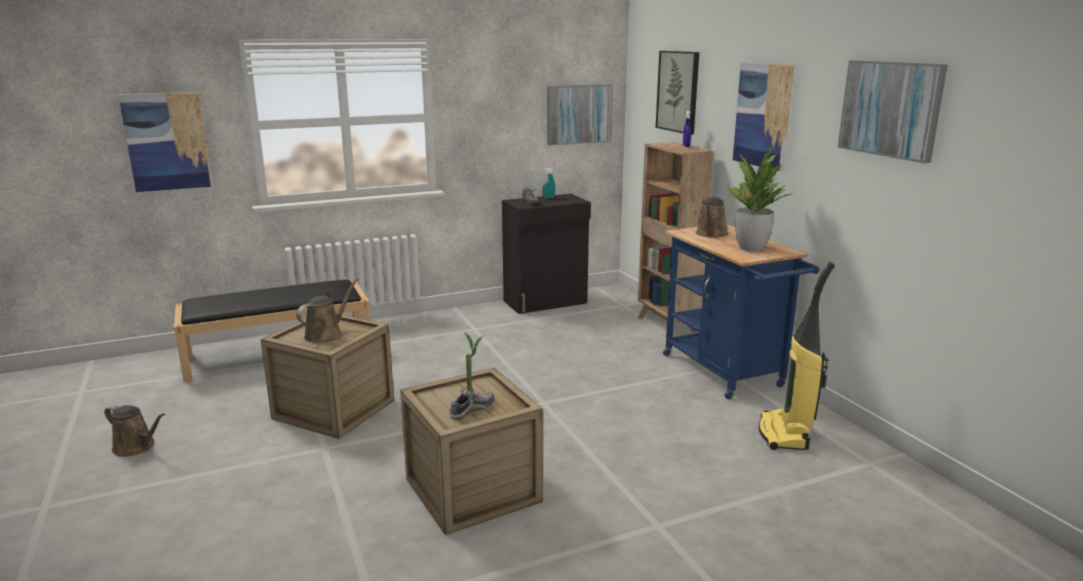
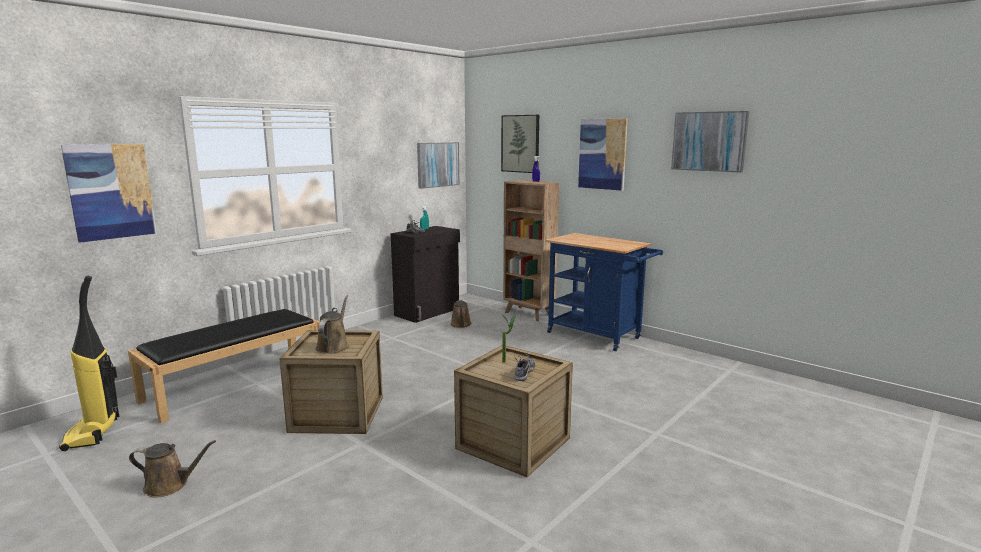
camera: 25 degrees left, 5 degrees down
brown watering can [696,197,728,238] -> brown watering can moved to [450,300,472,328]
potted plant [728,147,793,252] -> none
vacuum cleaner [759,262,835,450] -> vacuum cleaner moved to [59,276,119,451]

